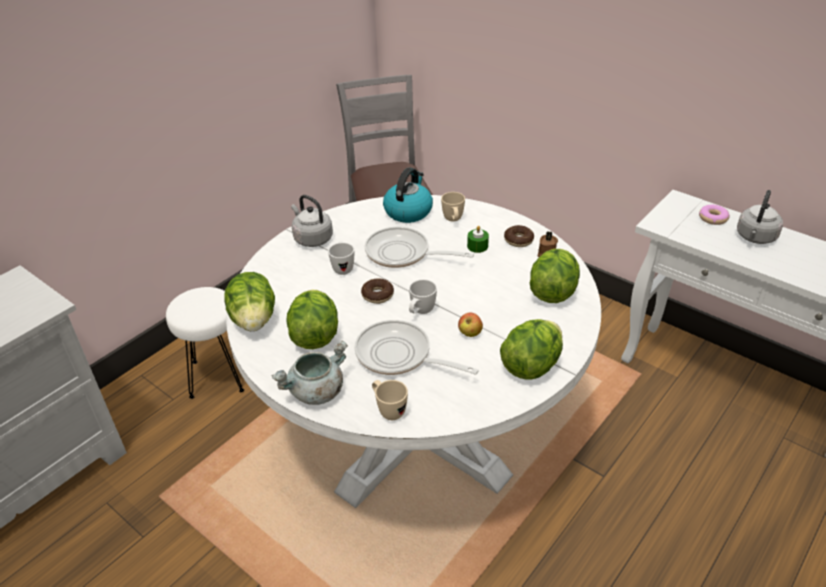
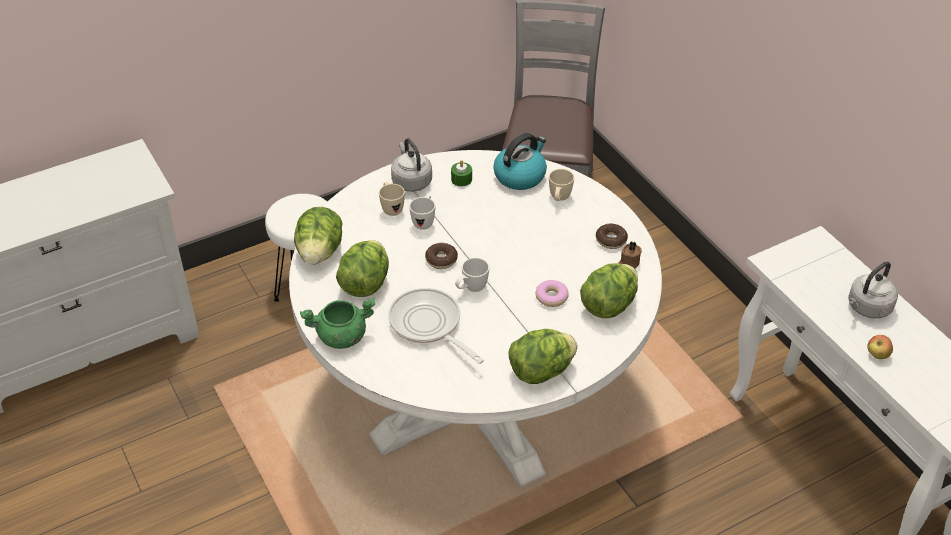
camera: 20 degrees right, 5 degrees up
grey cooking pot [271,340,348,405] -> green cooking pot [300,298,375,349]
frying pan [365,227,474,268] -> none
beige mug [372,380,408,420] -> beige mug moved to [379,182,405,216]
apple [458,313,483,337] -> apple moved to [867,335,893,359]
green candle [467,226,489,253] -> green candle moved to [451,160,472,187]
donut [699,205,730,225] -> donut moved to [536,280,569,307]

